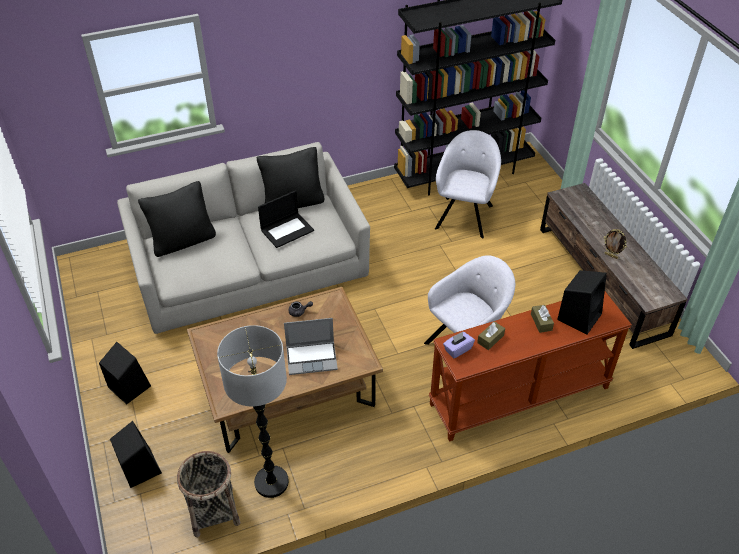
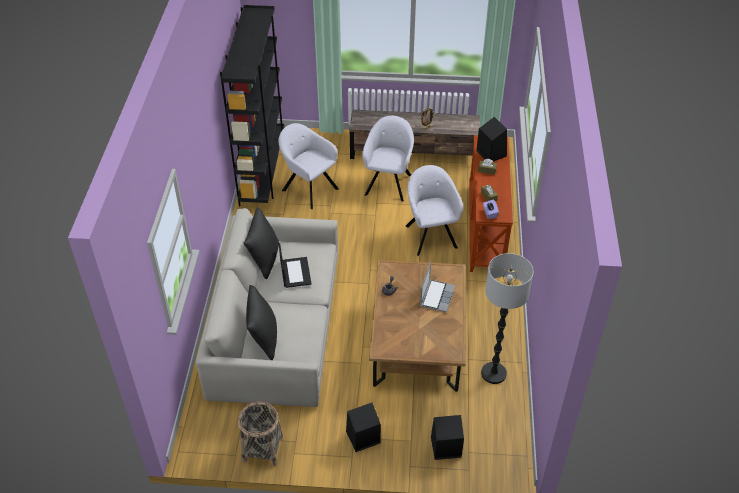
camera: 65 degrees left, 0 degrees up
basket [177,451,240,537] -> basket moved to [238,402,283,466]
none -> grey armchair [362,116,414,202]

